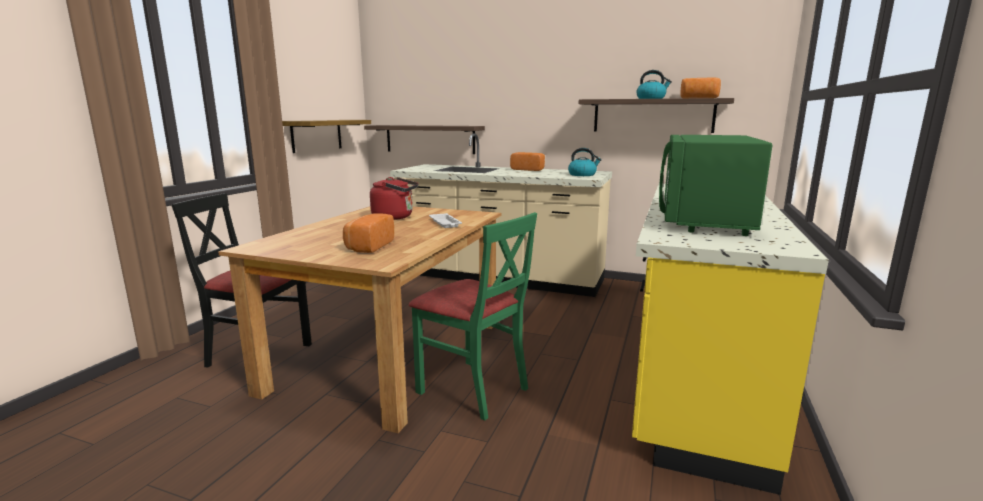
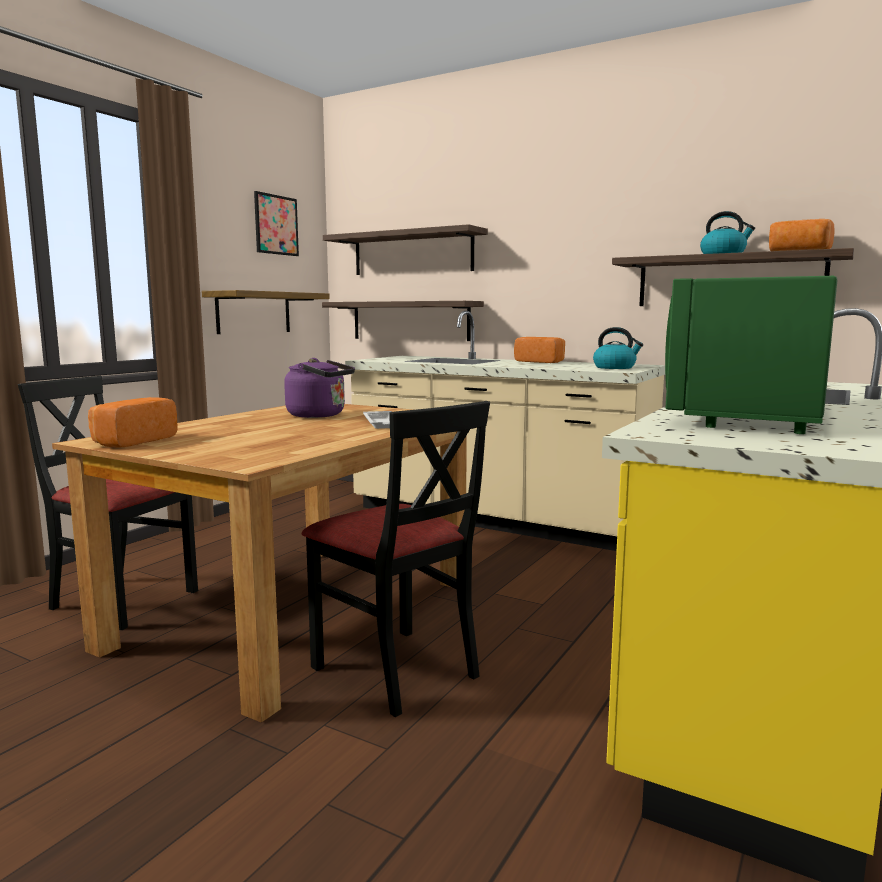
camera: 10 degrees right, 5 degrees down
bread [343,213,394,253] -> bread moved to [88,397,178,448]
red kettle [370,177,418,220] -> purple kettle [284,358,355,418]
green chair [409,212,537,421] -> black chair [302,401,490,717]
none -> picture [254,191,299,256]
none -> shelf [323,224,488,275]

